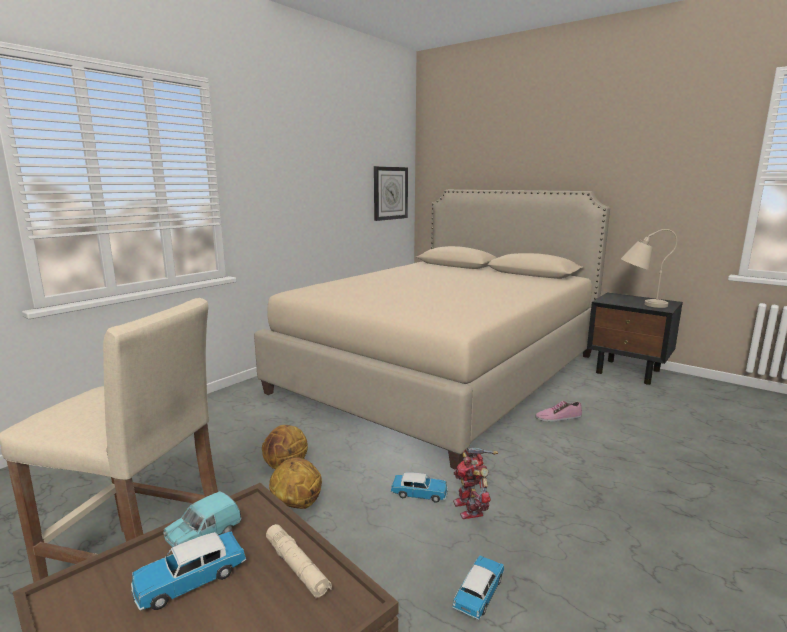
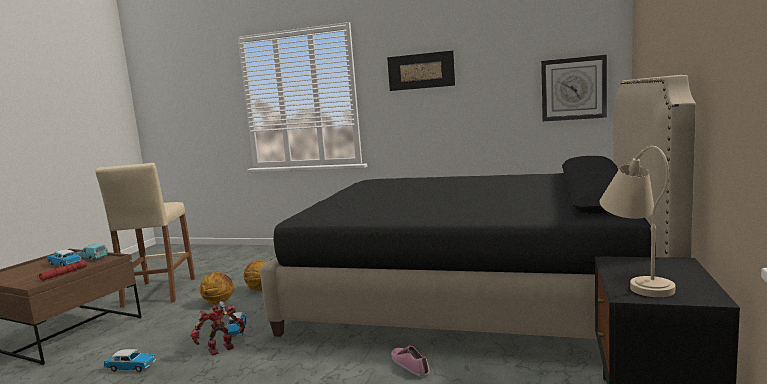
camera: 70 degrees right, 5 degrees down
beige bed [254,190,610,470] -> black bed [260,75,696,339]
beige flashlight [266,524,332,598] -> red flashlight [37,260,87,281]
none -> picture [387,50,455,91]

